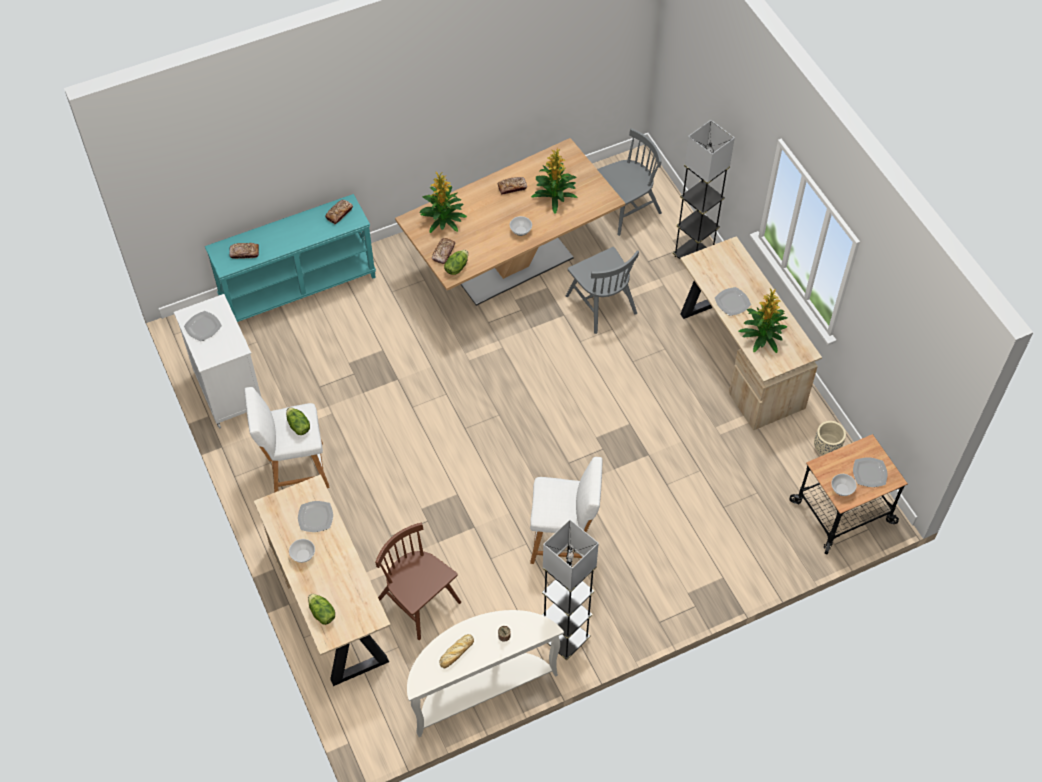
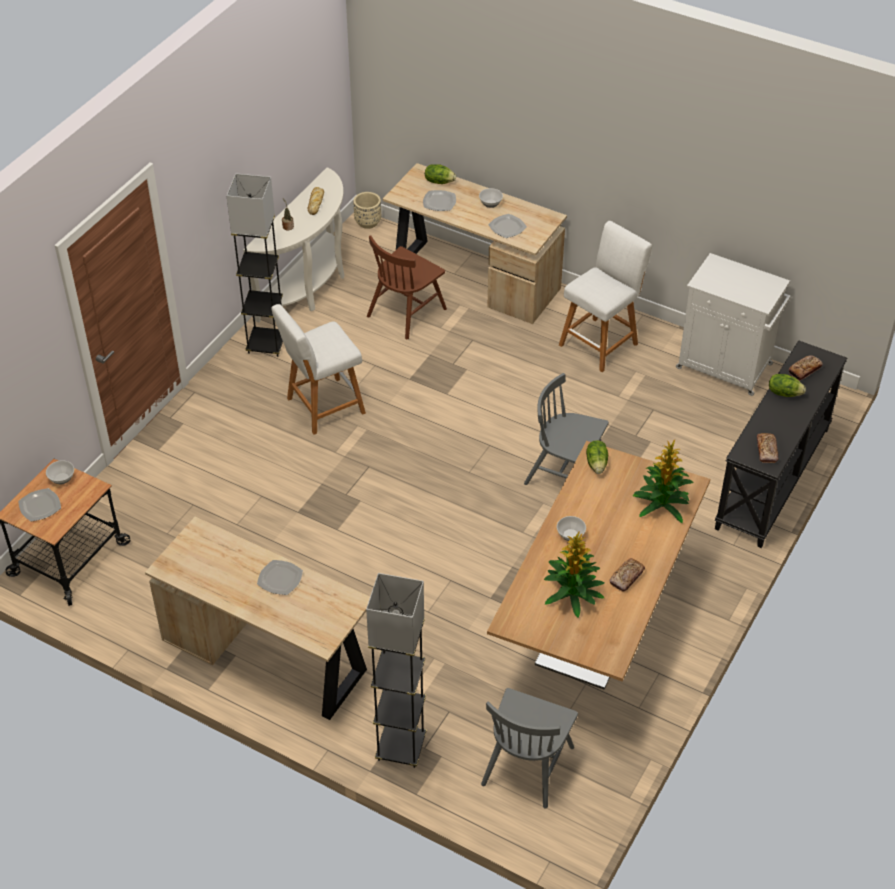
camera: 145 degrees right, 10 degrees down
plate [184,311,222,341] -> plate moved to [423,190,456,211]
turquoise console table [205,194,376,322] -> black console table [715,340,847,548]
lettuce [286,407,310,435] -> lettuce moved to [769,374,806,397]
brown chair [375,523,461,640] -> brown chair turned 120 degrees clockwise [367,235,447,339]
bread [432,238,455,264] -> none
grey chair [566,247,639,334] -> grey chair moved to [524,373,609,485]
potted plant [739,289,787,353] -> none
beige planter [814,421,846,455] -> beige planter moved to [353,192,381,229]

